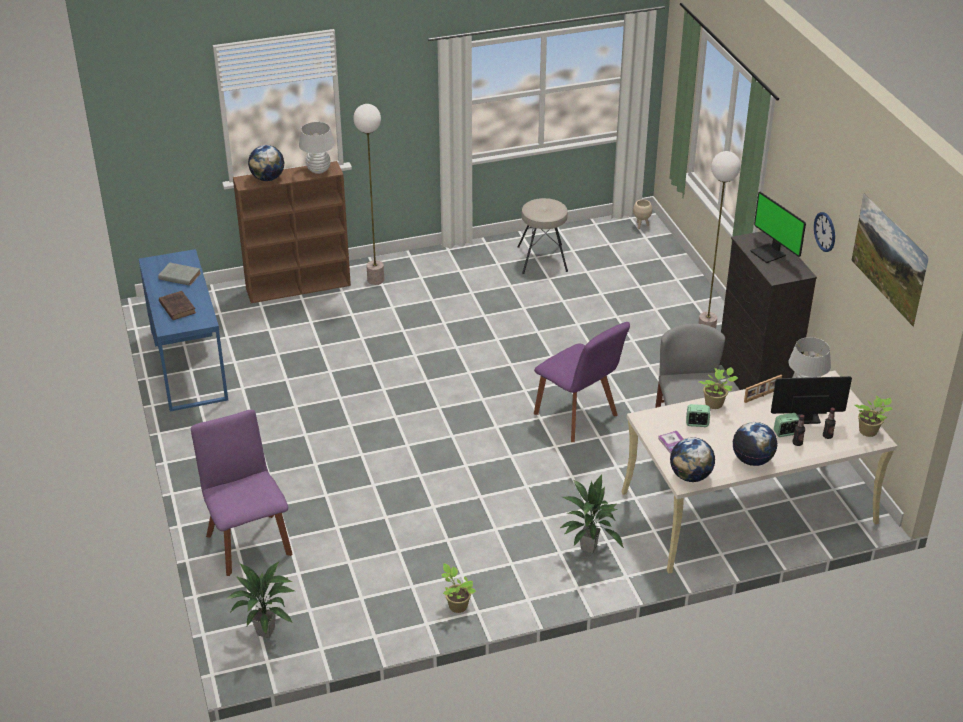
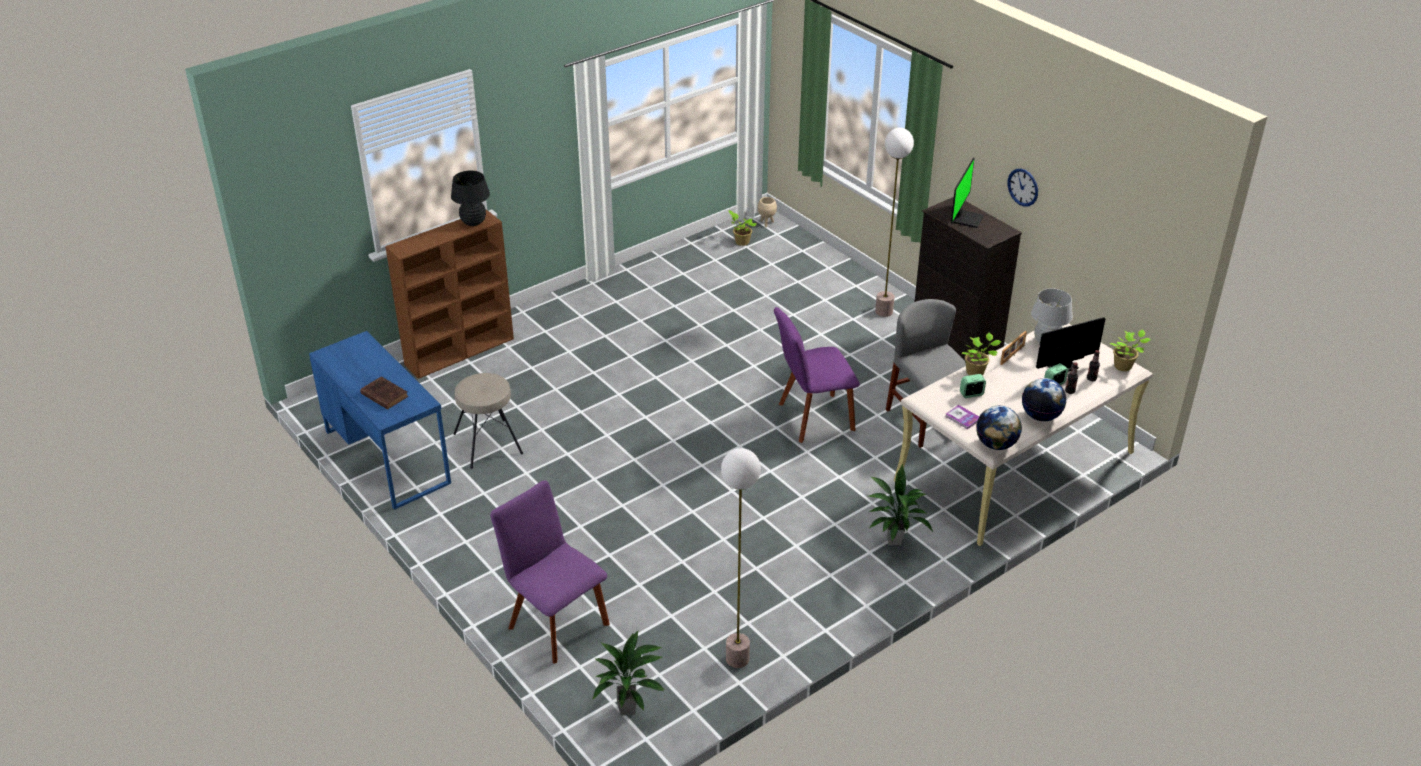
camera: 20 degrees left, 0 degrees up
grey book [158,263,201,286] -> none
globe [248,145,284,181] -> none
white table lamp [299,122,335,174] -> black table lamp [451,170,490,226]
floor lamp [353,104,384,285] -> floor lamp moved to [721,448,761,668]
potted plant [441,563,476,613] -> potted plant moved to [728,210,757,246]
beige stool [518,198,568,274] -> beige stool moved to [453,373,523,469]
purple chair [534,322,630,442] -> purple chair turned 135 degrees clockwise [774,307,860,443]
monitor [750,192,806,263] -> monitor turned 105 degrees counterclockwise [951,158,984,228]
picture [851,193,929,327] -> none

